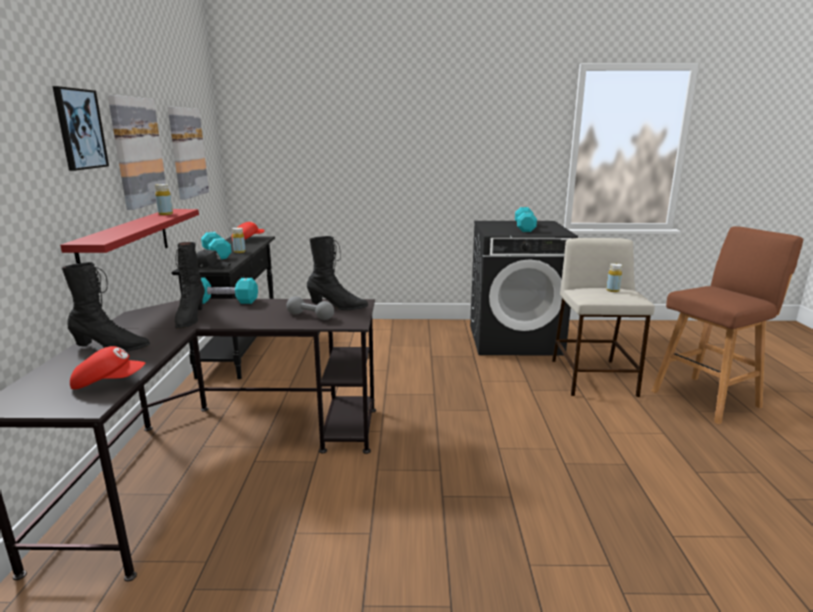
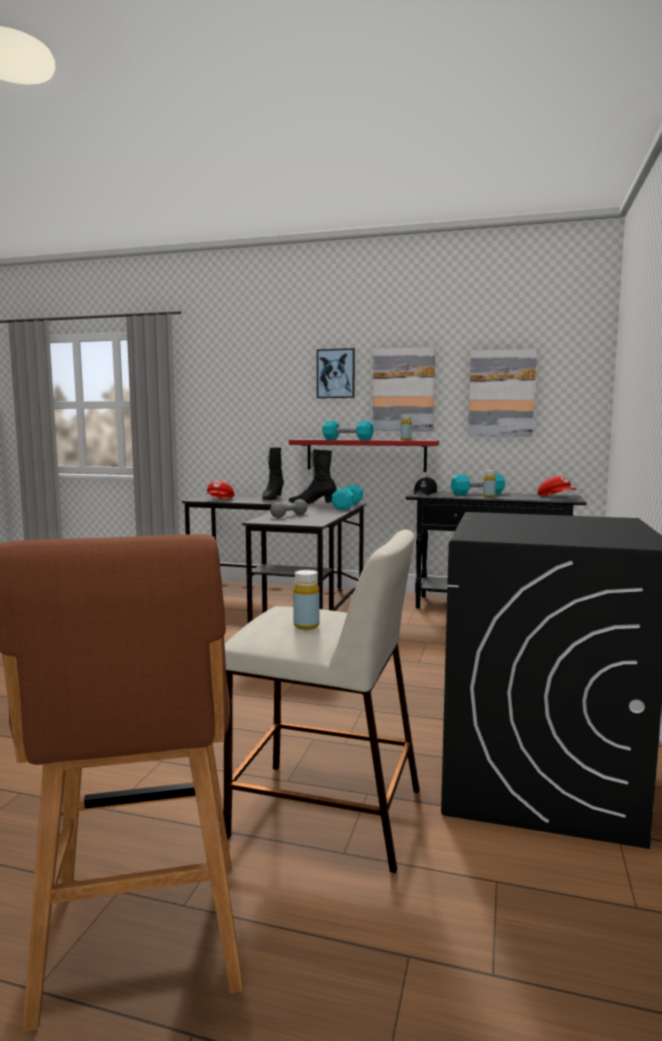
camera: 105 degrees right, 10 degrees down
black boot [307,236,368,310] -> none
turquoise dumbbell [515,207,537,232] -> turquoise dumbbell moved to [323,421,374,440]

